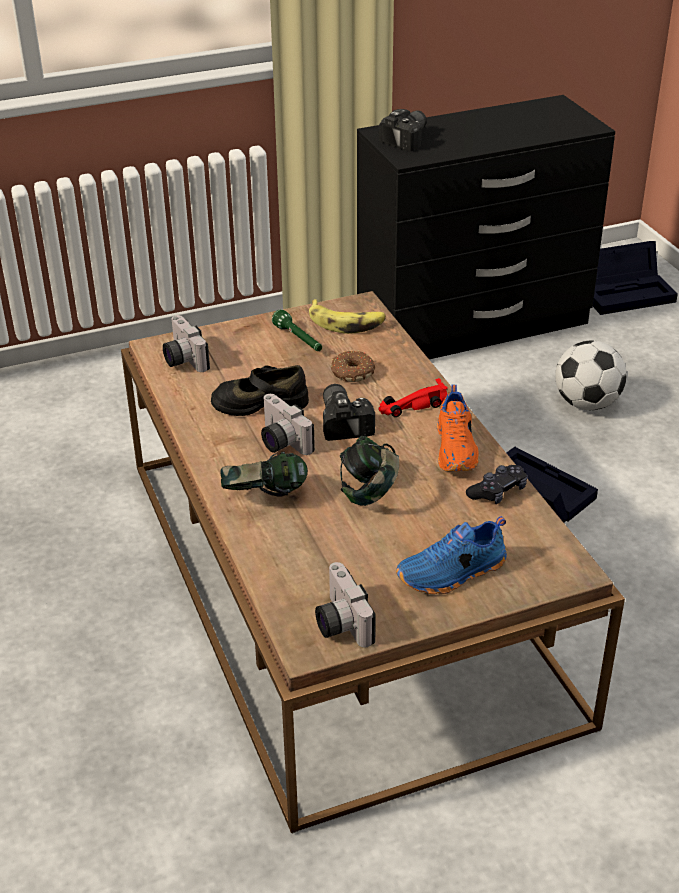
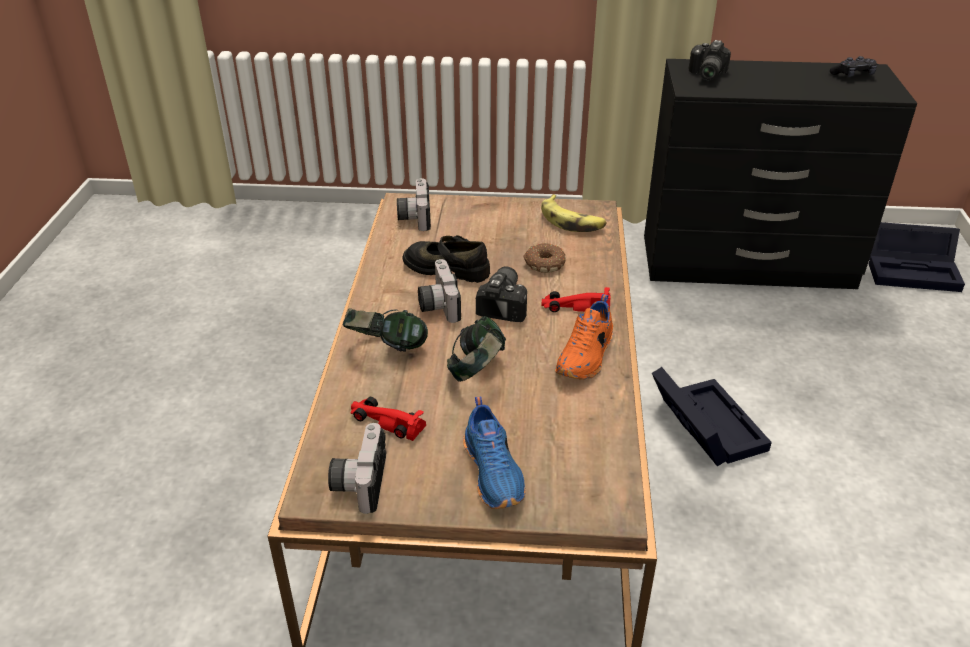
camera: 25 degrees right, 0 degrees up
green flashlight [272,309,322,351] -> none
camera [379,109,427,152] -> camera turned 135 degrees clockwise [689,40,731,81]
blue shoe [396,516,507,594] -> blue shoe turned 105 degrees counterclockwise [463,397,525,509]
black game controller [466,465,527,504] -> black game controller moved to [830,56,877,77]
football [555,340,627,410] -> none
none -> red toy car [351,397,426,441]

